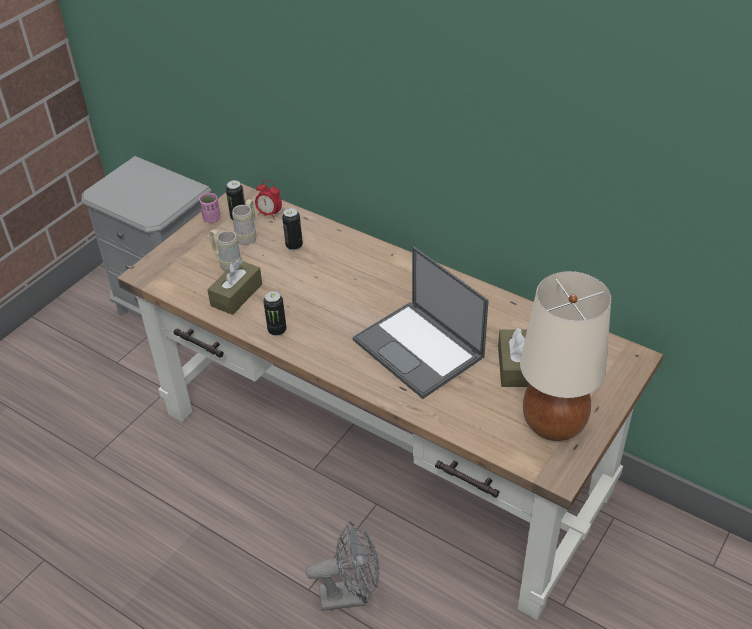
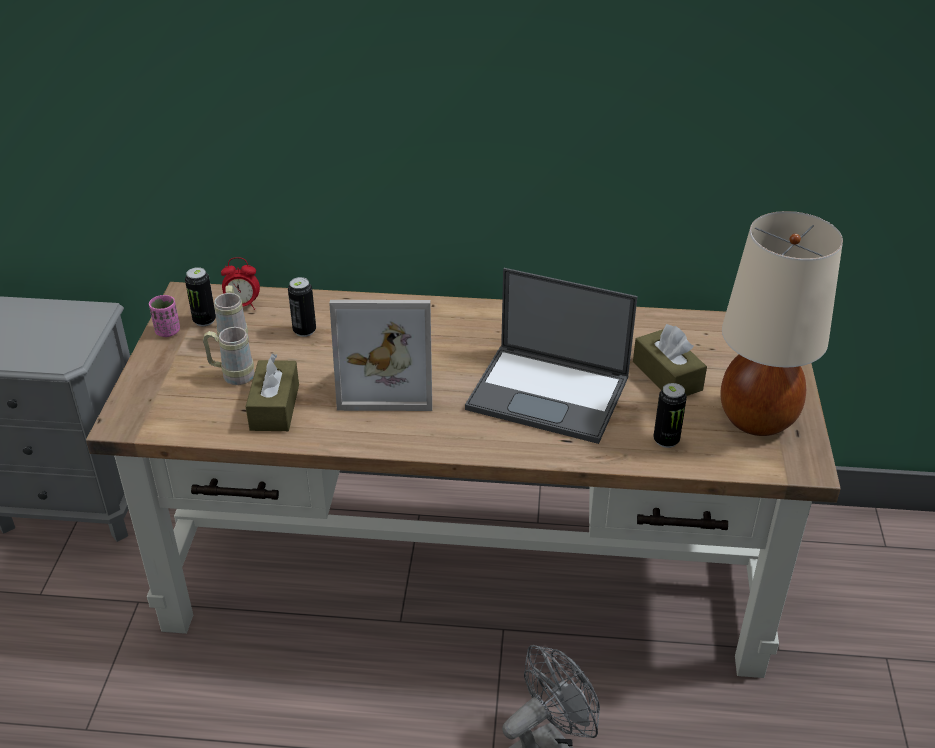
camera: 30 degrees left, 5 degrees down
can [263,291,286,336] -> can moved to [653,383,687,448]
none -> picture frame [329,300,432,411]

